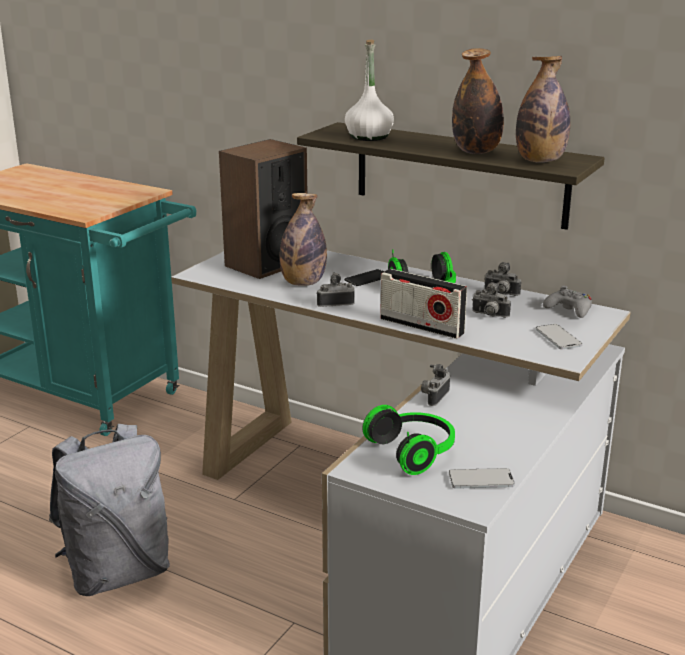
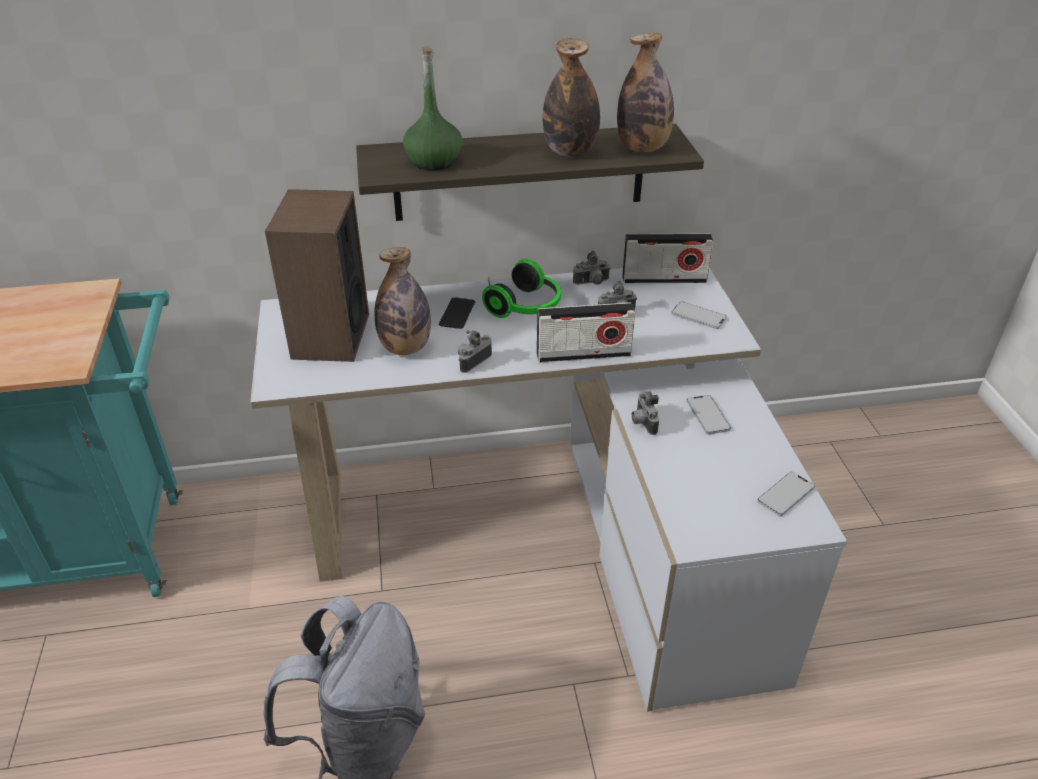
camera: 40 degrees left, 15 degrees up
white bottle [345,40,394,141] -> green bottle [403,46,462,170]
headphones [362,405,455,475] -> none
grey game controller [543,286,592,318] -> radio [622,233,713,283]
none -> phone [687,395,731,435]

